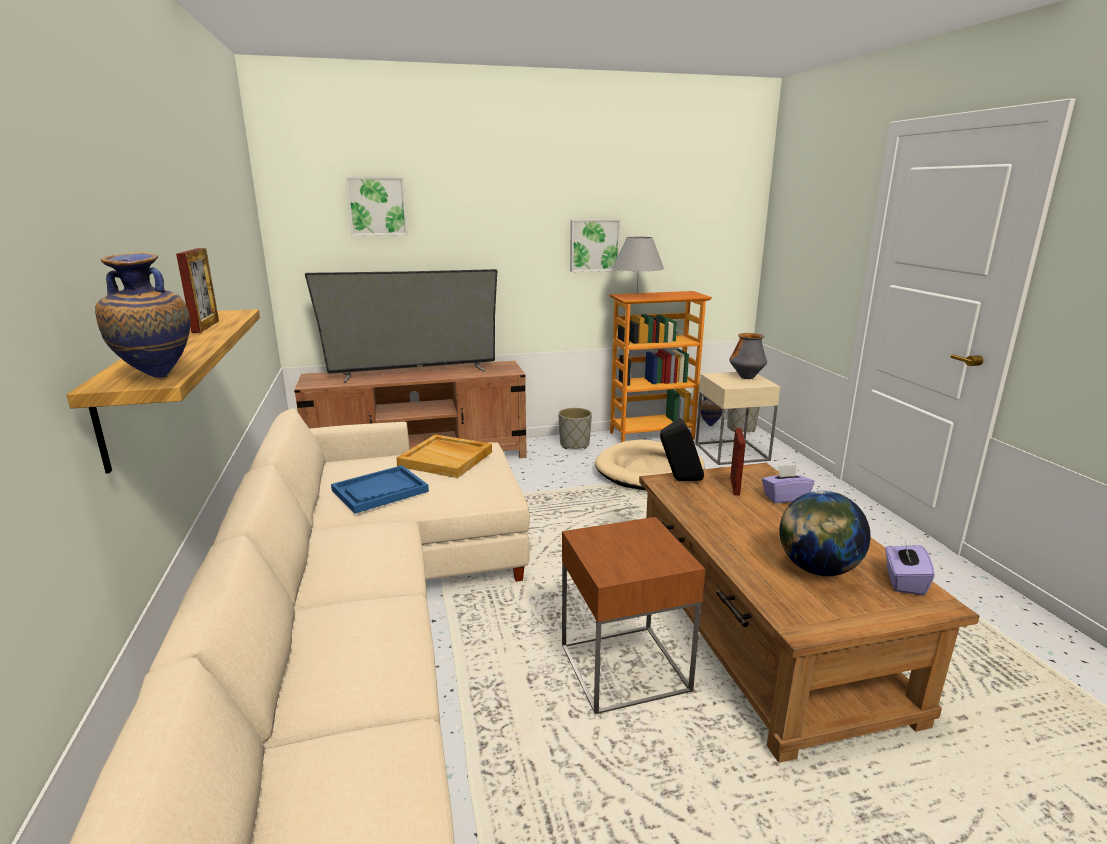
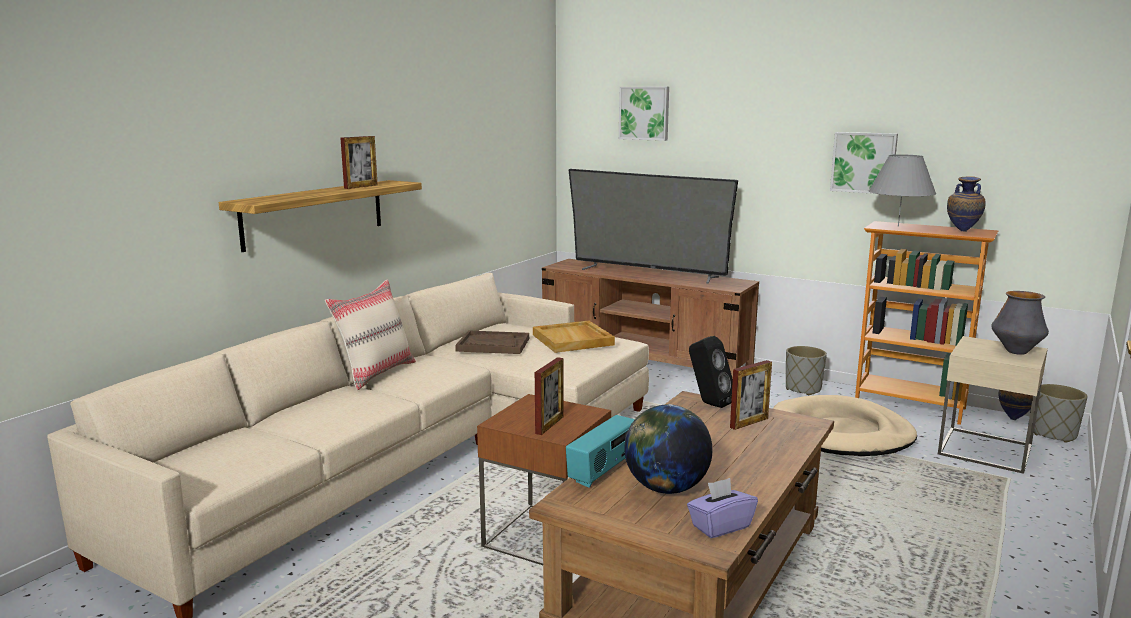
camera: 45 degrees right, 5 degrees down
vase [95,252,190,378] -> vase moved to [947,176,985,232]
blue tray [331,465,429,514] -> brown tray [455,330,529,354]
purple tissue box [762,465,814,503] -> none
none -> beige pillow [325,279,416,390]
none -> picture frame [535,357,563,435]
none -> radio [566,415,635,488]

